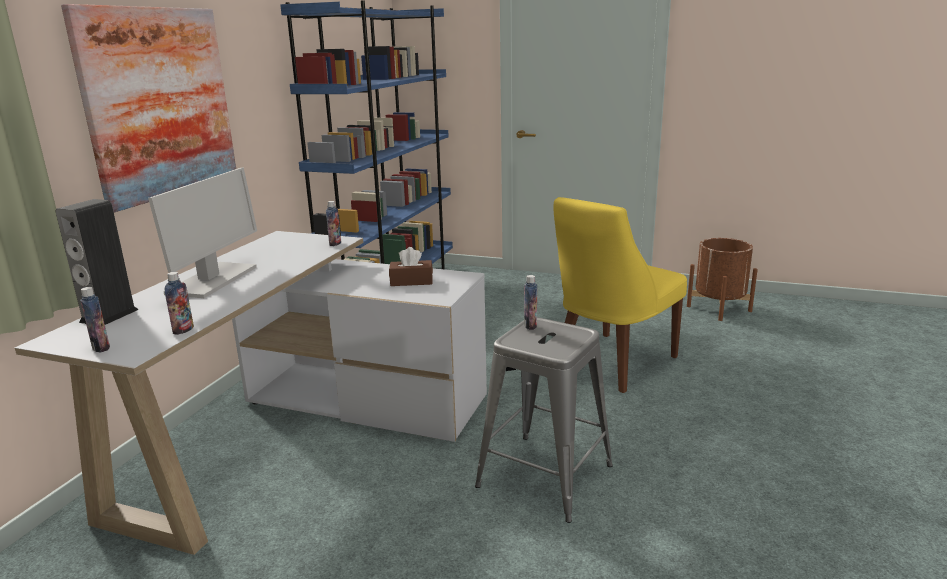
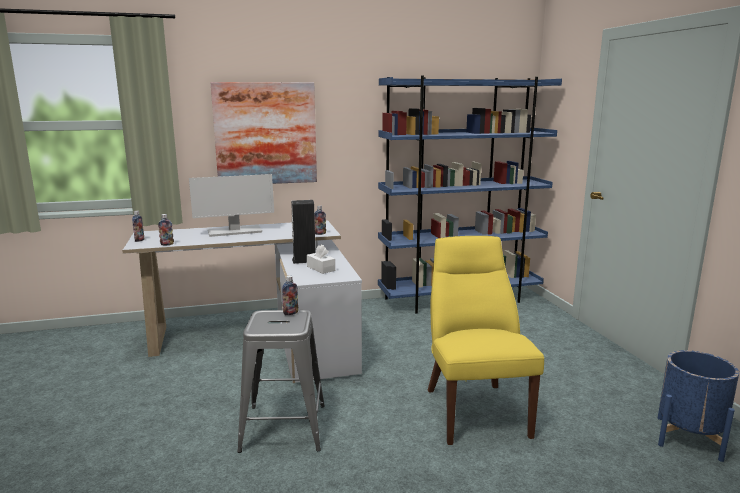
camera: 55 degrees right, 5 degrees down
speaker [56,199,139,325] -> speaker moved to [291,200,316,264]
brown tissue box [389,247,433,286] -> white tissue box [307,245,335,274]
yellow chair [554,197,687,393] -> yellow chair turned 75 degrees clockwise [428,236,544,445]
brown planter [687,238,758,321] -> blue planter [658,350,739,462]

